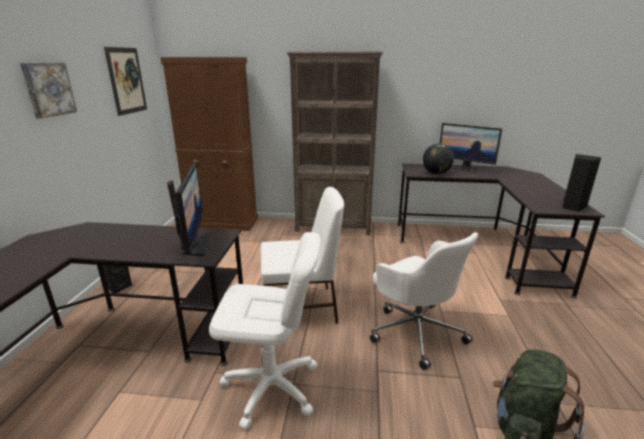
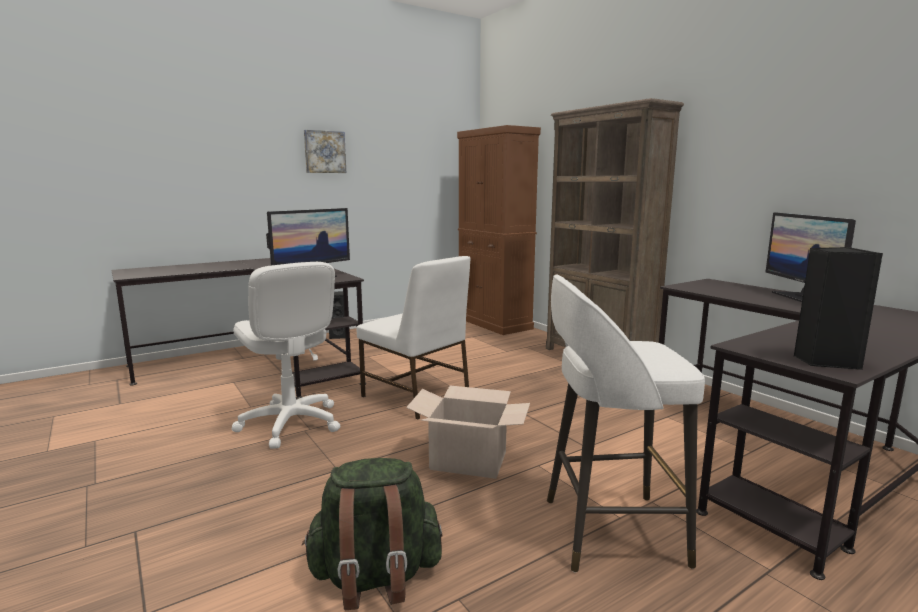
camera: 50 degrees right, 10 degrees down
picture [104,47,147,116] -> none
white office chair [370,232,478,370] -> cardboard box [406,386,530,479]
globe [423,144,454,174] -> none
none -> white stool [547,275,705,572]

